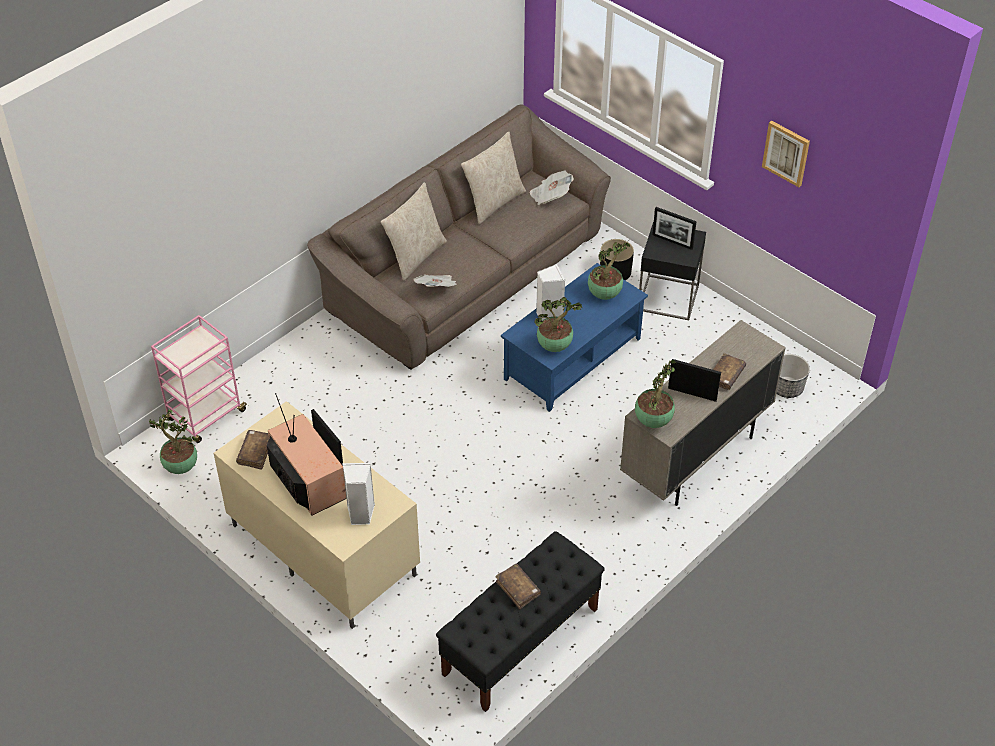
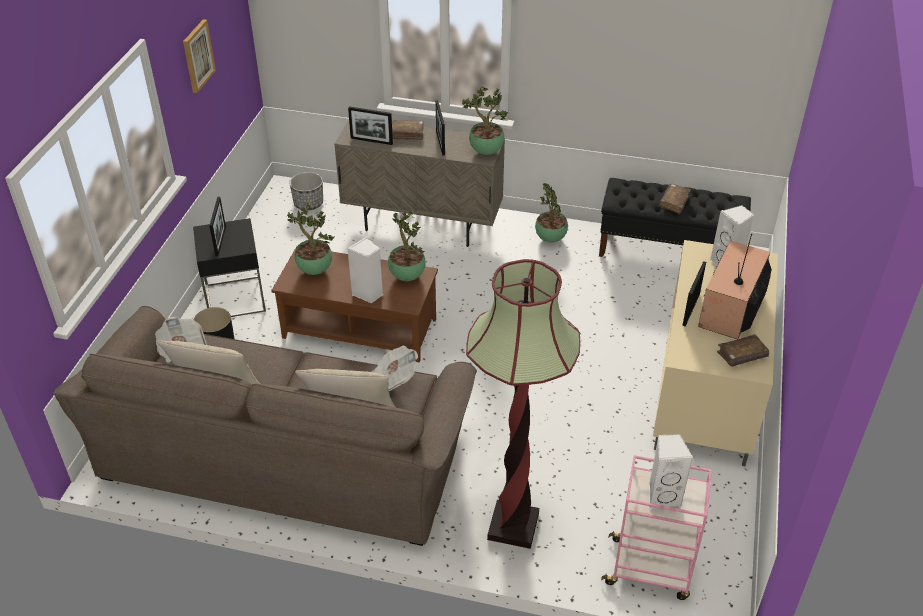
camera: 120 degrees left, 5 degrees down
potted plant [149,409,198,474] -> potted plant moved to [535,183,568,243]
blue coffee table [501,263,648,412] -> brown coffee table [271,246,438,362]
none -> picture frame [348,106,393,145]
none -> floor lamp [466,259,580,549]
none -> white speaker [649,434,693,509]

